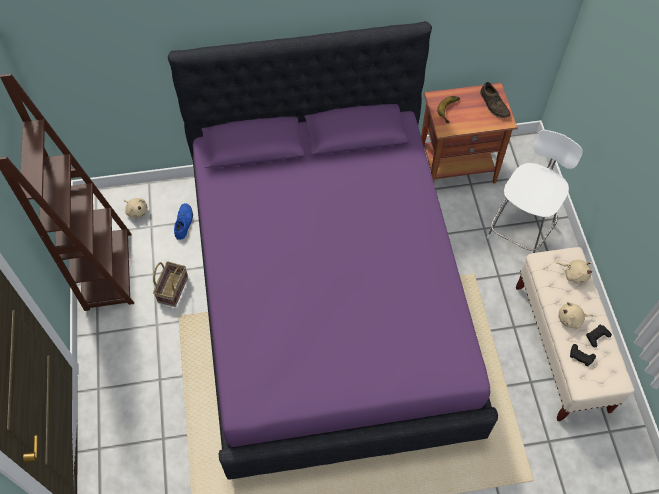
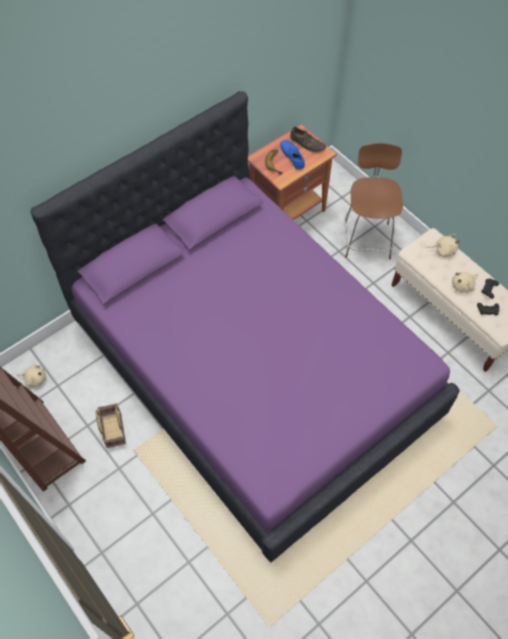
camera: 30 degrees left, 0 degrees up
blue shoe [174,203,193,240] -> blue shoe moved to [280,140,305,170]
white chair [487,130,583,253] -> brown chair [344,143,403,259]

